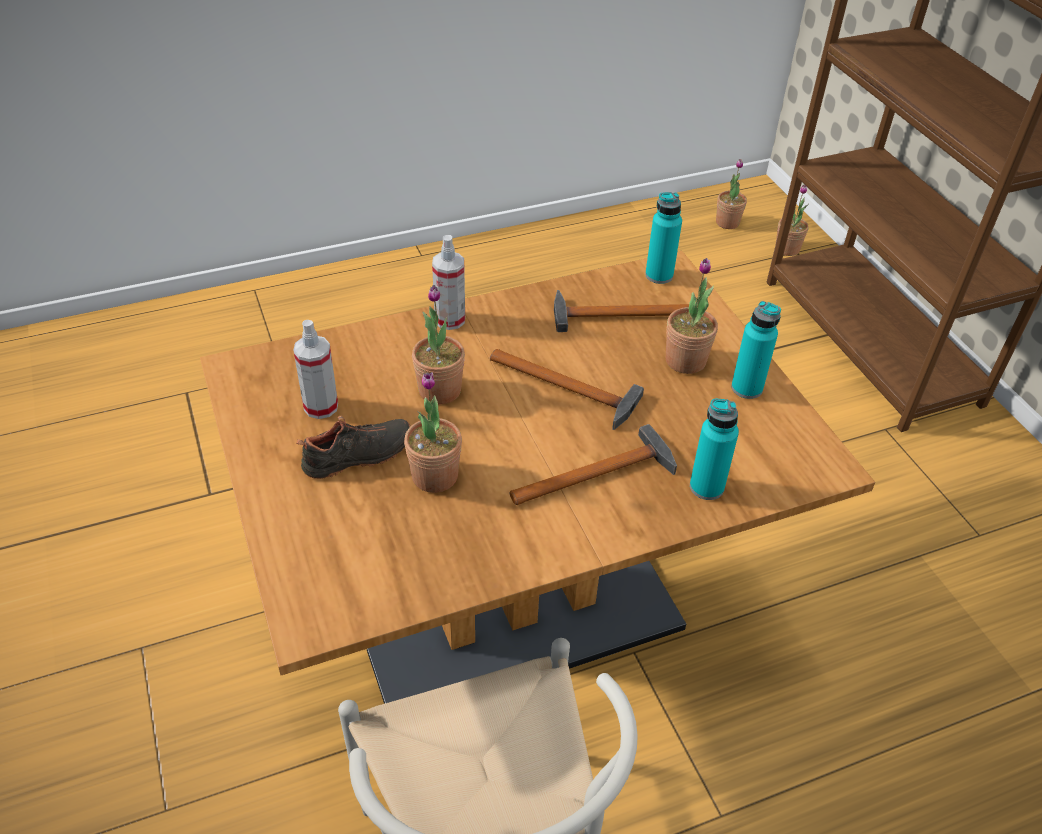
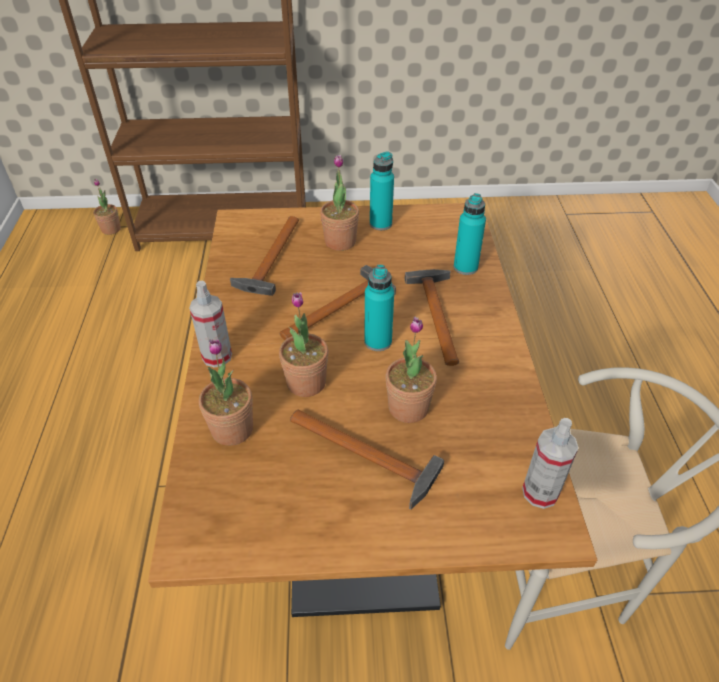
camera: 70 degrees left, 0 degrees up
spray bottle [293,320,338,419] -> spray bottle moved to [522,418,579,509]
black shoe [297,416,411,479] -> hammer [290,409,444,510]
turquoise bottle [645,192,682,284] -> turquoise bottle moved to [364,265,394,351]
potted plant [716,159,747,229] -> potted plant moved to [199,339,253,446]

